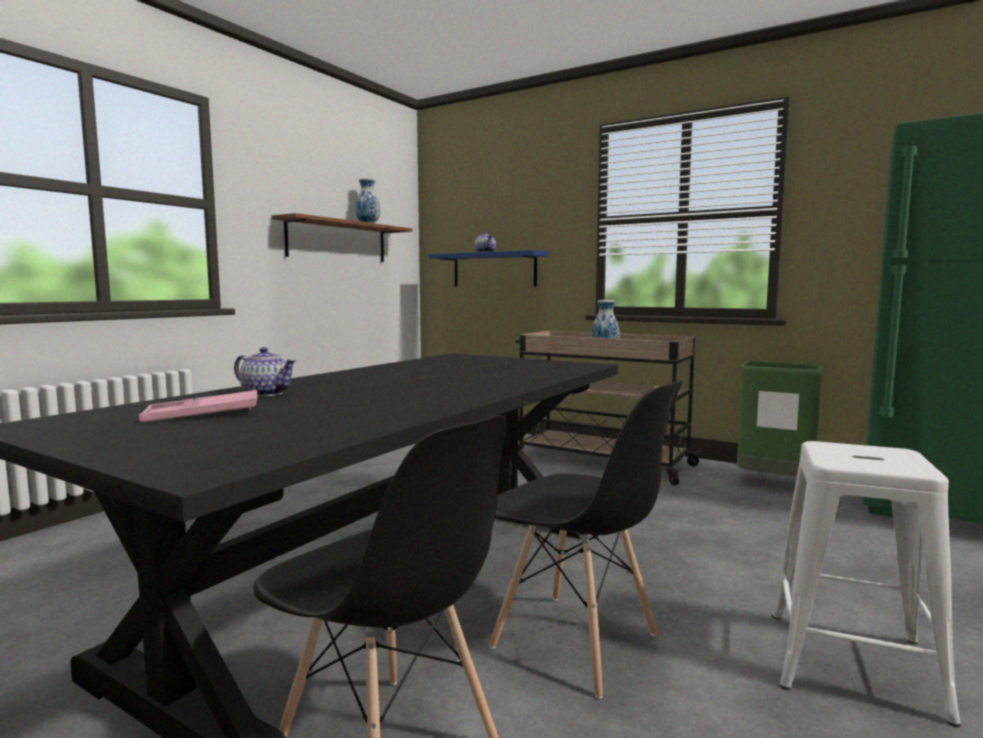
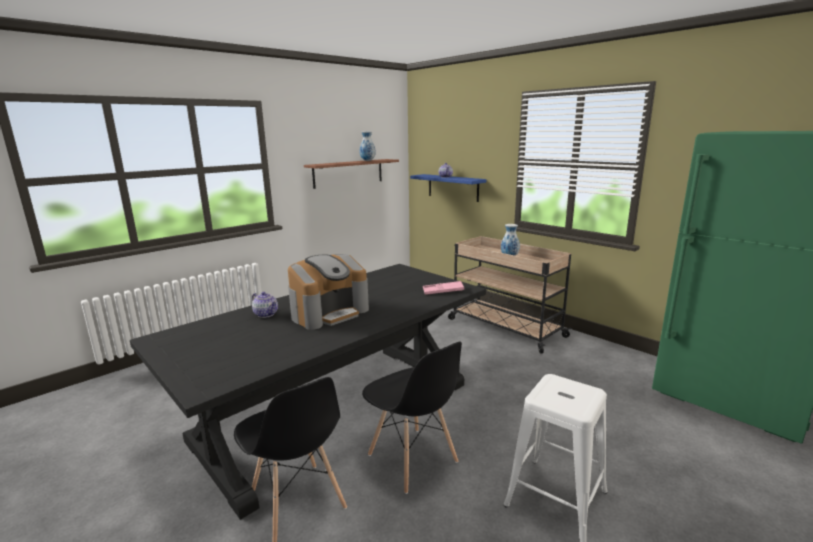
camera: 15 degrees right, 10 degrees up
pink tray [139,390,258,422] -> pink tray moved to [423,281,464,295]
green trash can [737,361,824,476] -> none
none -> coffee machine [288,254,369,330]

